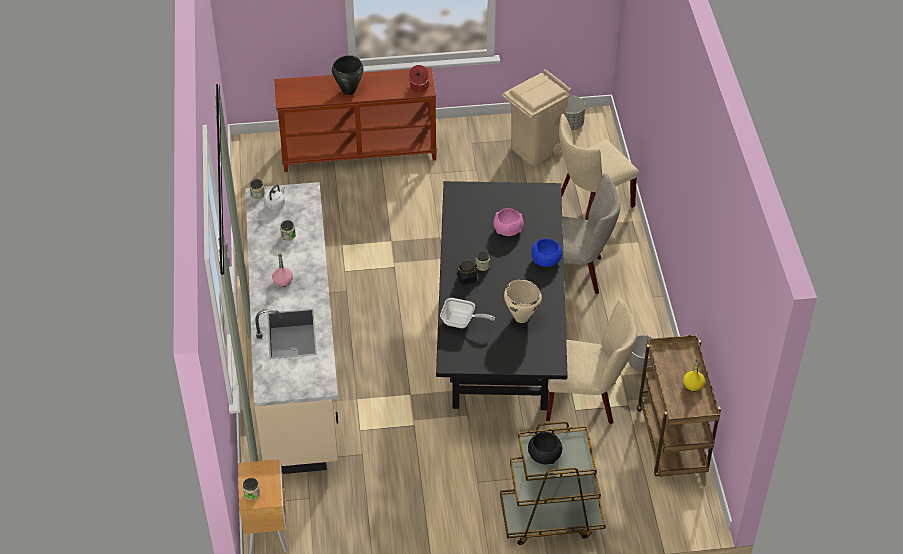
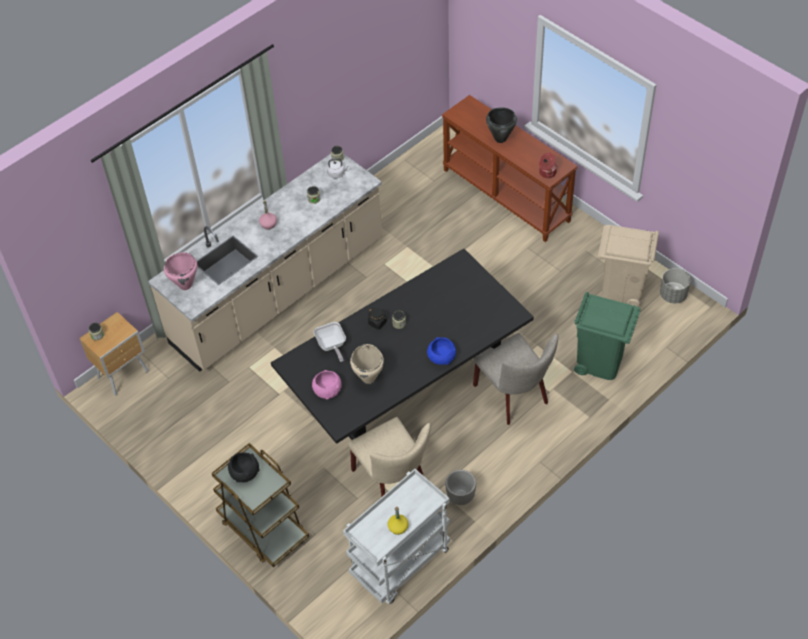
camera: 55 degrees right, 5 degrees up
pink bowl [493,208,523,236] -> pink bowl moved to [312,370,341,399]
beige chair [559,114,639,220] -> green trash can [574,292,641,380]
brown cart [637,335,721,477] -> white cart [343,469,450,604]
none -> pink cooking pot [164,252,197,290]

